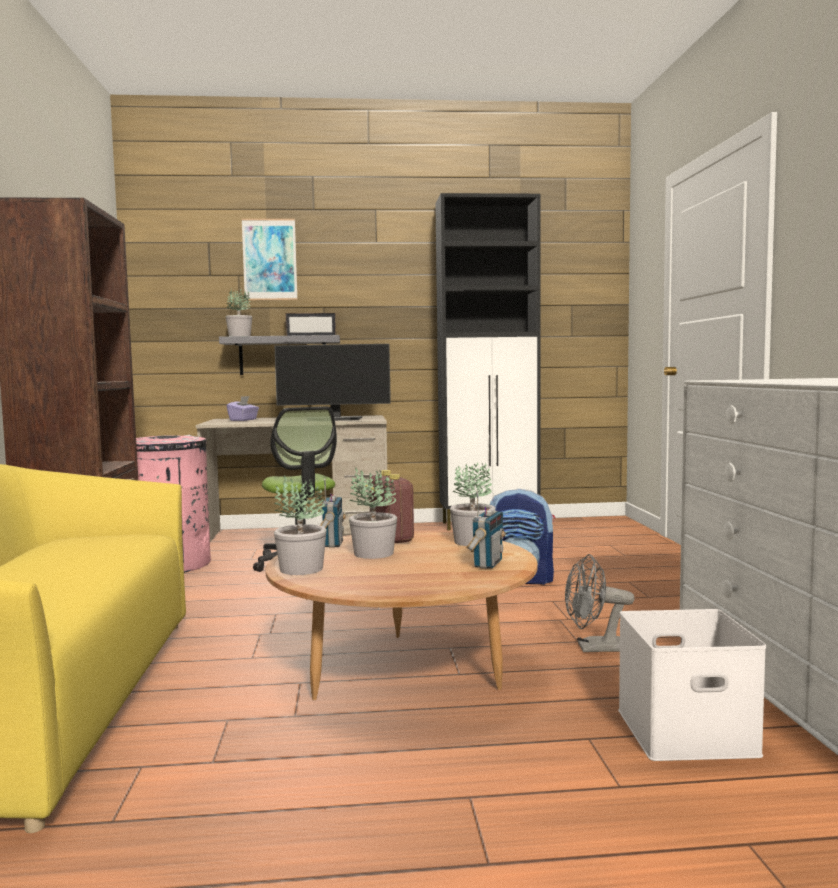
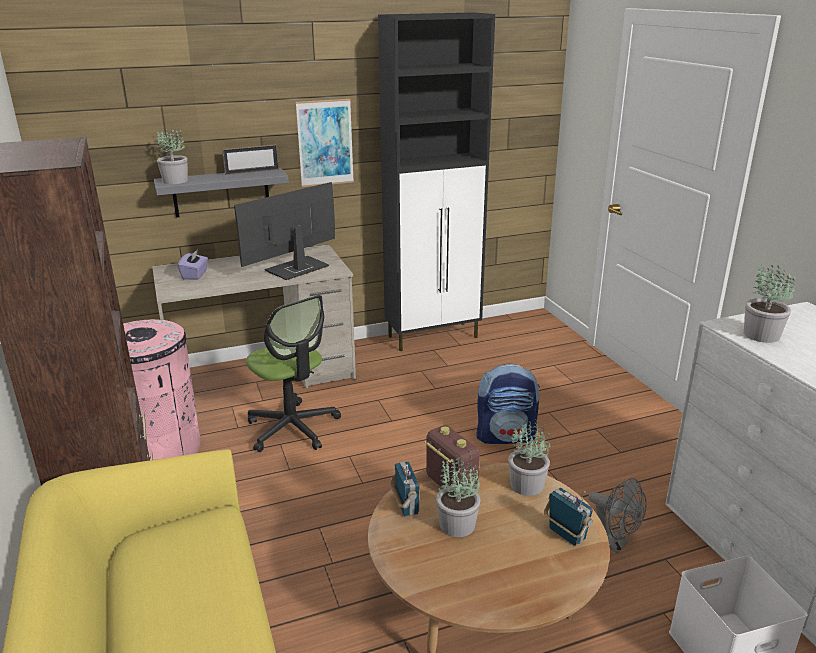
camera: 15 degrees left, 20 degrees up
picture [242,219,298,300] -> picture moved to [296,99,354,187]
potted plant [274,476,327,575] -> potted plant moved to [744,265,795,343]
monitor [275,344,391,421] -> monitor turned 150 degrees clockwise [234,182,335,280]
radio [467,490,506,569] -> radio turned 45 degrees counterclockwise [544,488,593,546]
grey fan [565,554,634,652] -> grey fan turned 120 degrees counterclockwise [588,478,647,553]

